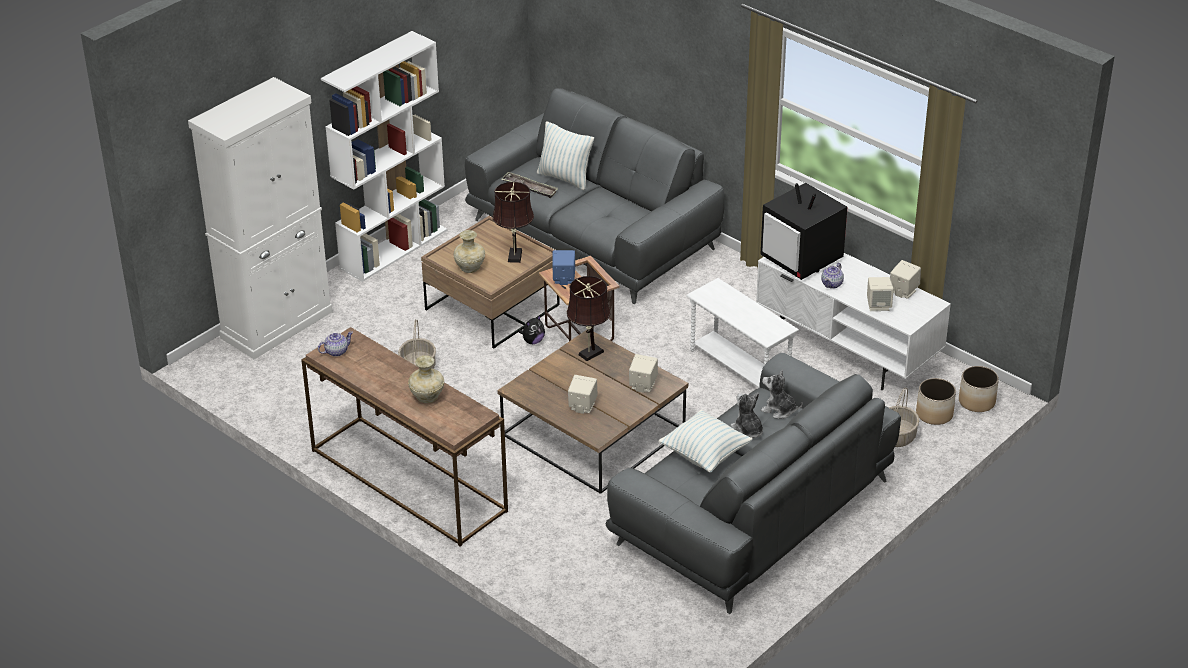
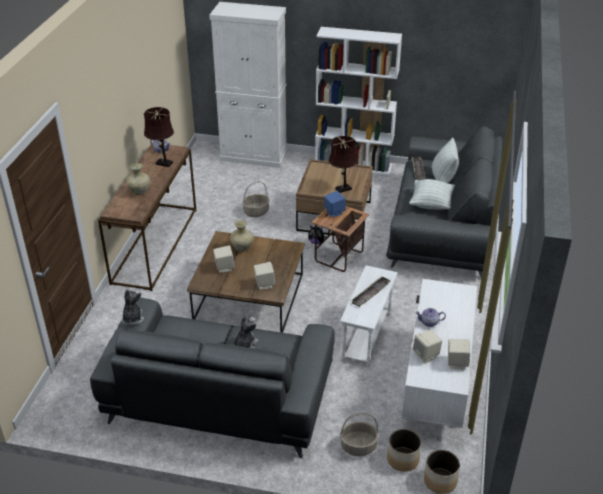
camera: 60 degrees right, 0 degrees up
beige vase [454,230,485,273] -> beige vase moved to [230,220,254,252]
brown table lamp [567,276,611,361] -> brown table lamp moved to [144,107,174,167]
pillow [658,410,752,473] -> pillow moved to [409,179,455,209]
television [760,183,847,280] -> none
plush toy [761,370,803,419] -> plush toy moved to [121,289,144,325]
none -> tray [351,276,391,307]

